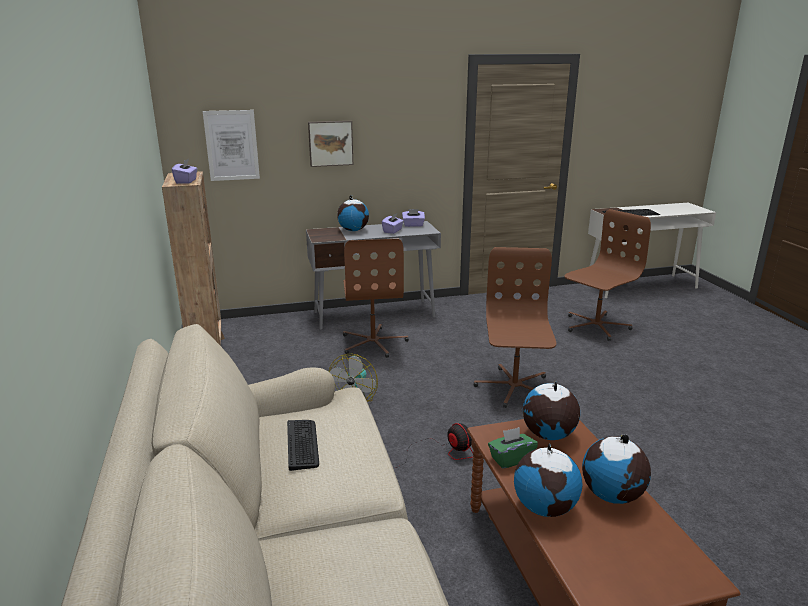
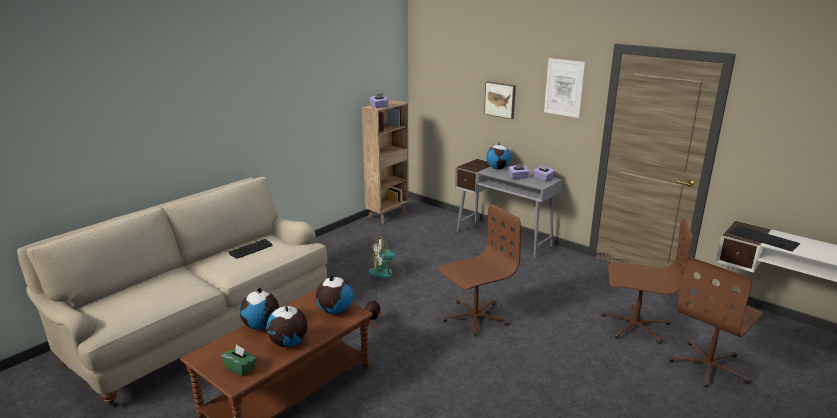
camera: 55 degrees right, 0 degrees up
picture [203,110,260,181] -> picture moved to [544,58,585,118]
brown office chair [343,239,409,358] -> brown office chair moved to [669,258,764,388]
green tissue box [488,427,538,469] -> green tissue box moved to [221,345,257,376]

